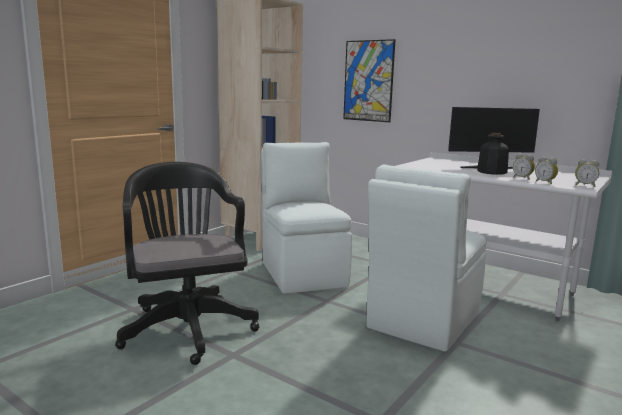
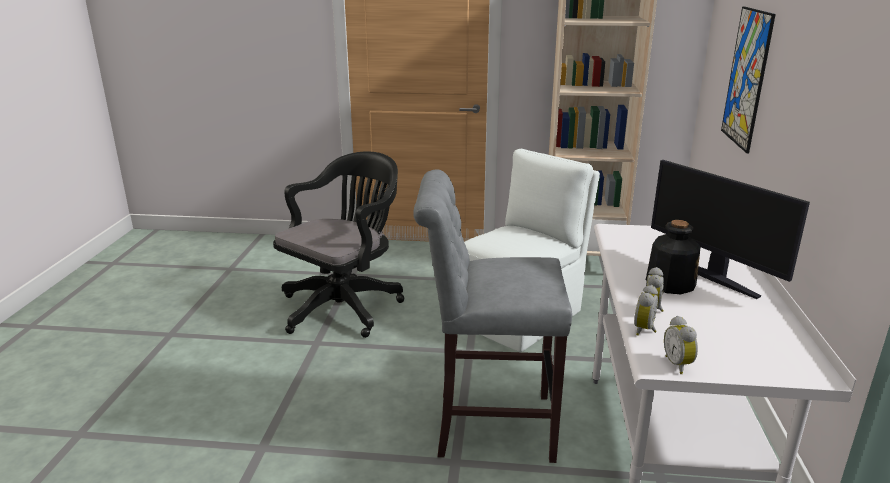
camera: 60 degrees right, 10 degrees up
white chair [366,165,486,352] -> grey stool [414,169,572,463]

